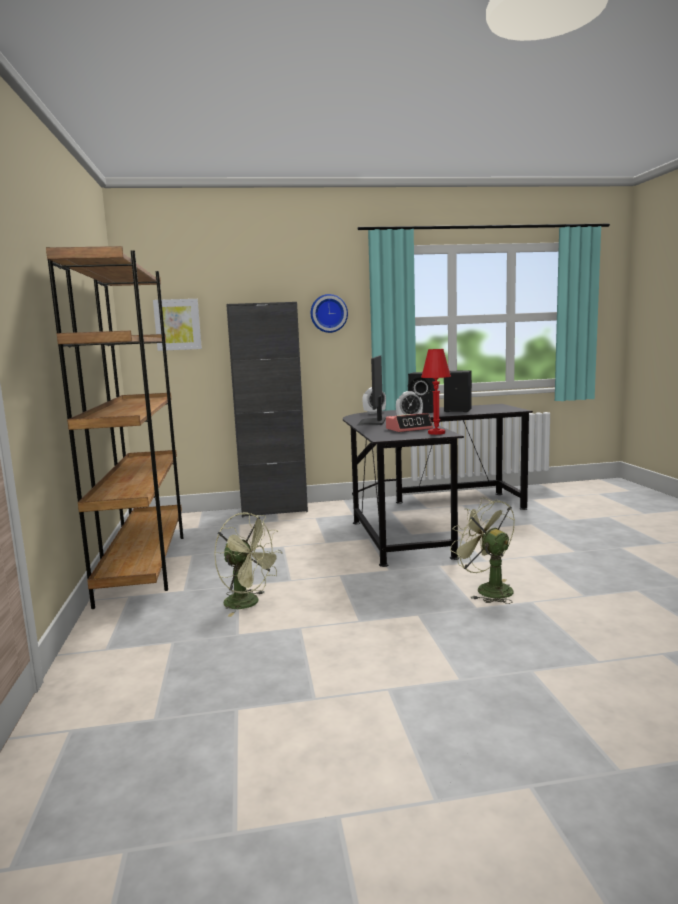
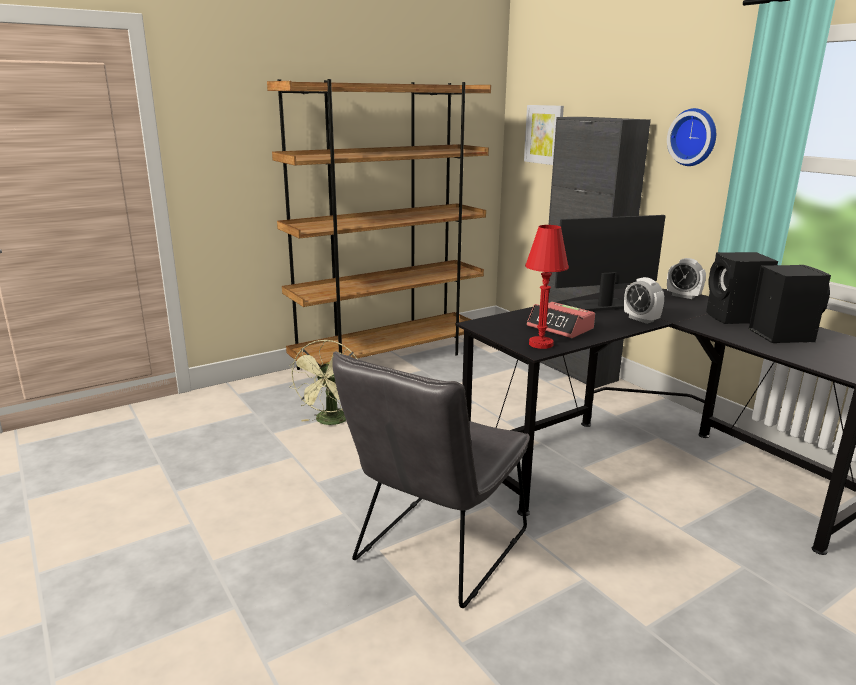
camera: 65 degrees right, 10 degrees up
green fan [450,497,515,604] -> grey chair [332,351,530,608]

